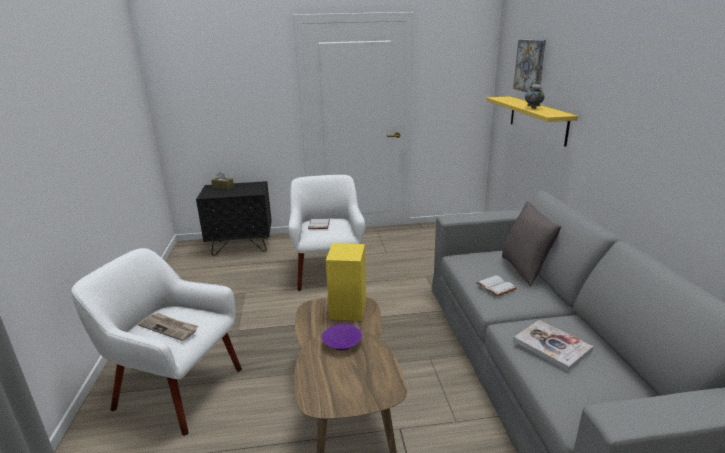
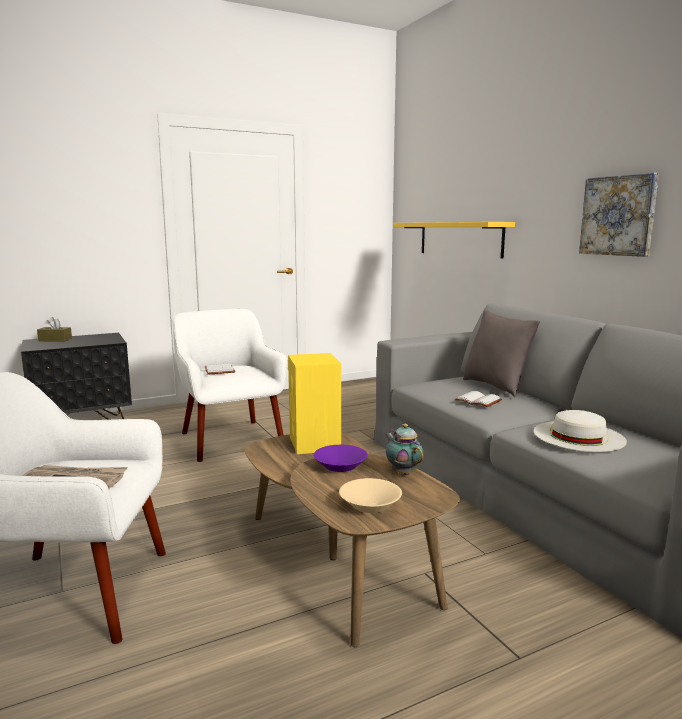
camera: 20 degrees left, 10 degrees down
picture [513,40,546,92] -> picture moved to [579,173,659,257]
book [513,320,593,372] -> white hat [534,410,627,452]
teapot [525,82,545,109] -> teapot moved to [386,424,423,475]
none -> beige bowl [339,478,402,513]

